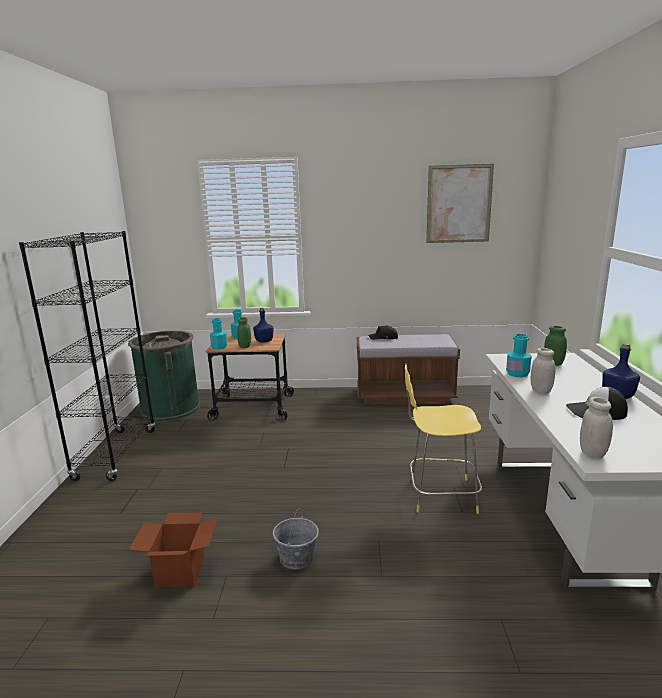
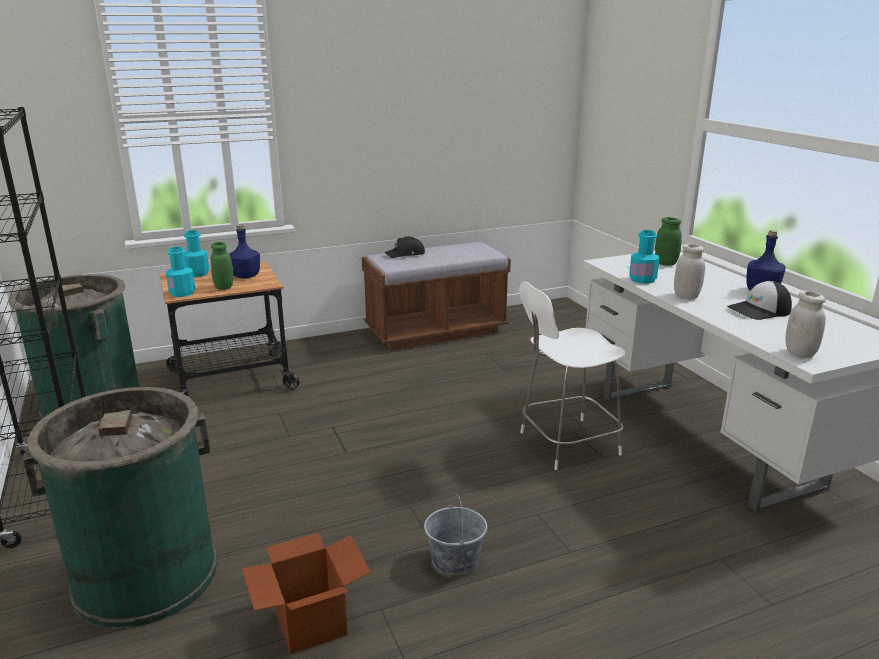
camera: 25 degrees left, 5 degrees up
yellow stool [405,363,482,514] -> white stool [519,281,625,470]
picture [427,164,494,243] -> none
none -> green trash can [23,387,217,629]

